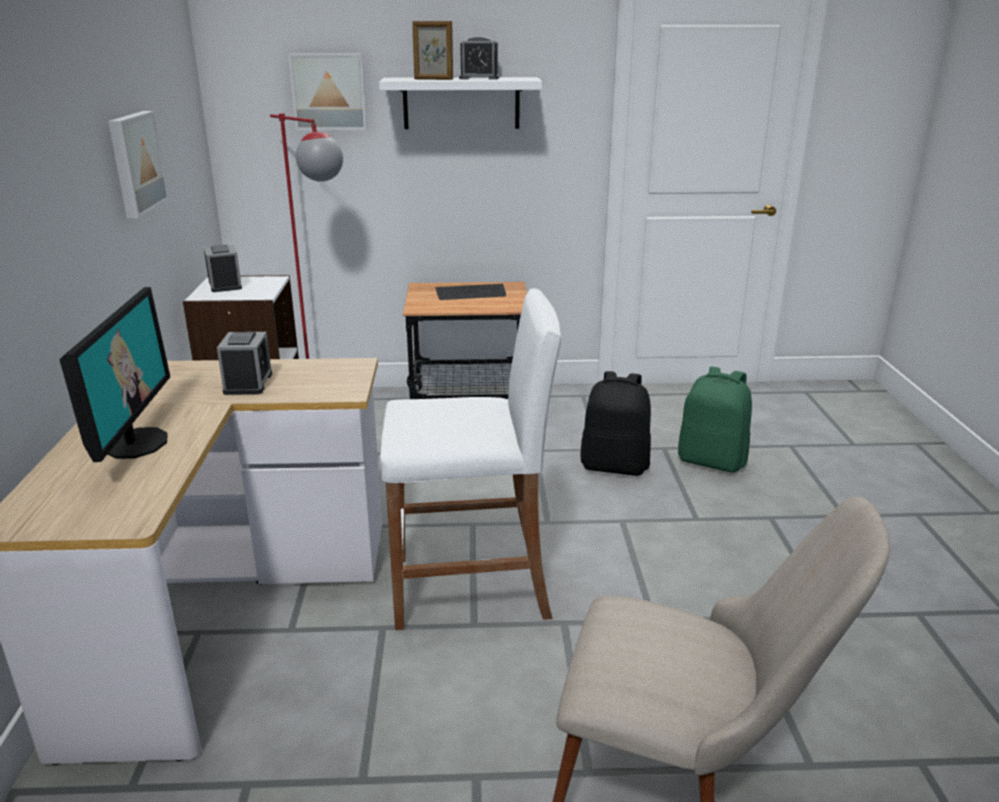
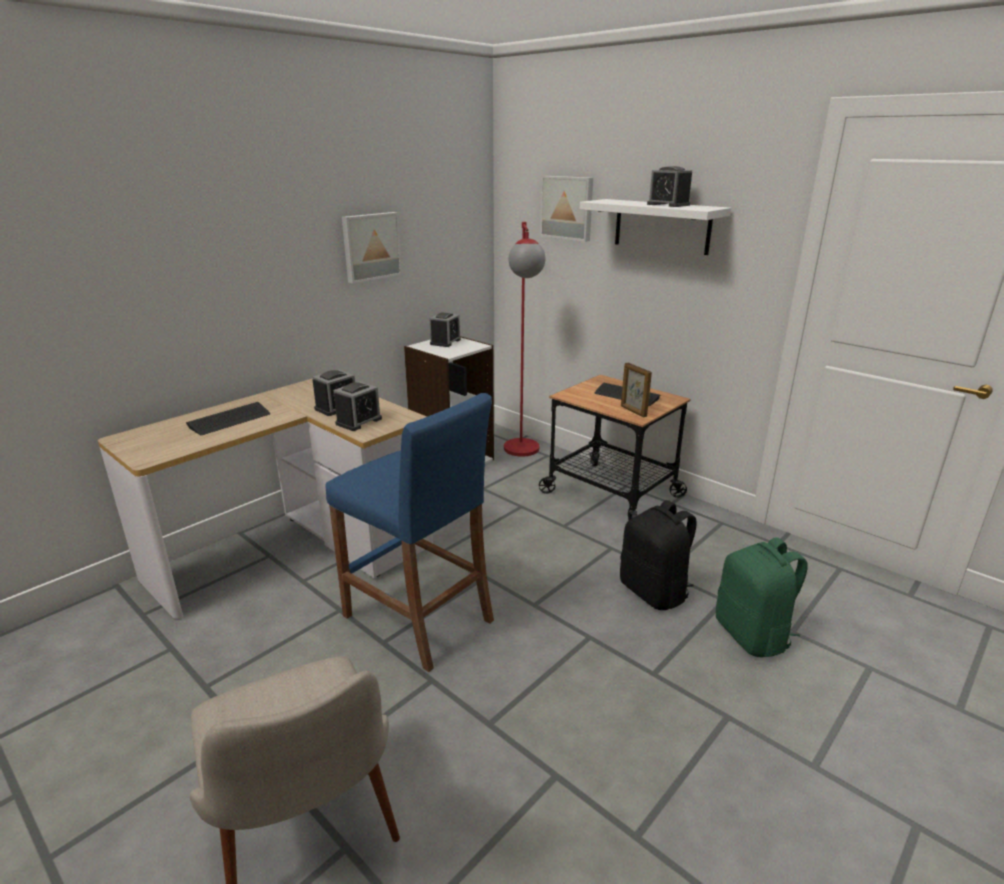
camera: 45 degrees right, 0 degrees up
monitor [59,287,170,462] -> keyboard [186,402,270,435]
white stool [380,288,561,630] -> blue stool [325,393,494,672]
picture frame [412,21,453,80] -> picture frame moved to [621,363,652,417]
none -> alarm clock [334,381,382,431]

